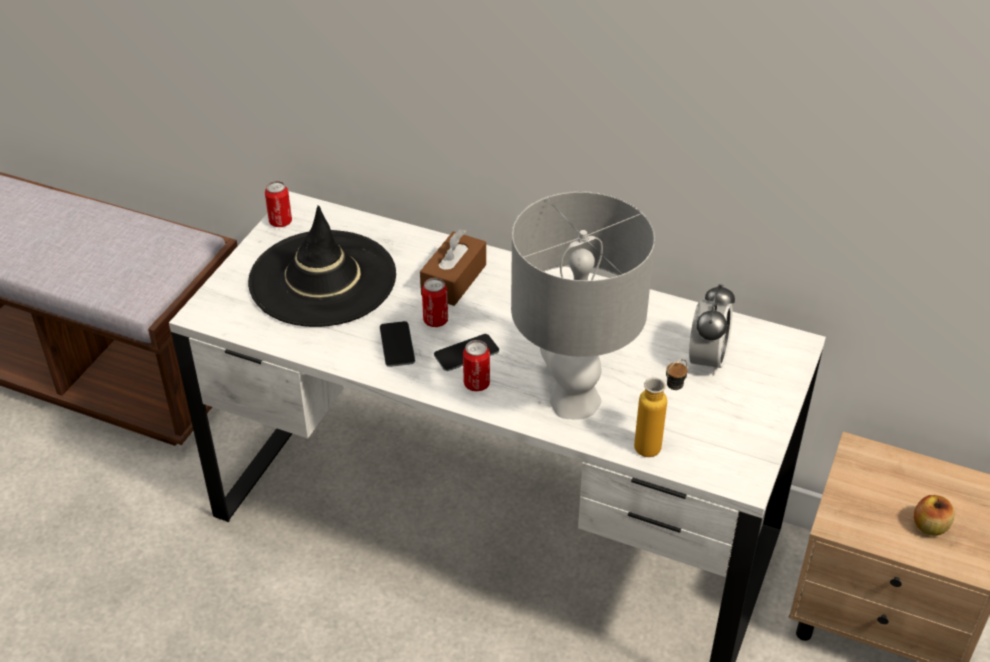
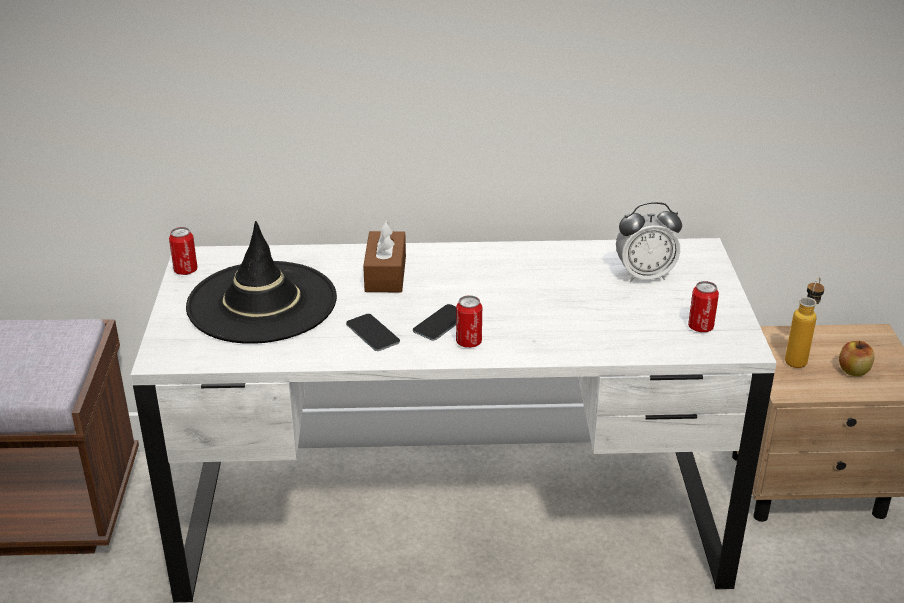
camera: 25 degrees left, 10 degrees down
can [422,278,448,327] -> can moved to [688,281,719,332]
grey table lamp [511,191,655,419] -> none
bottle [634,359,687,457] -> bottle moved to [785,277,825,368]
alarm clock [689,284,735,375] -> alarm clock turned 90 degrees clockwise [616,202,682,282]

